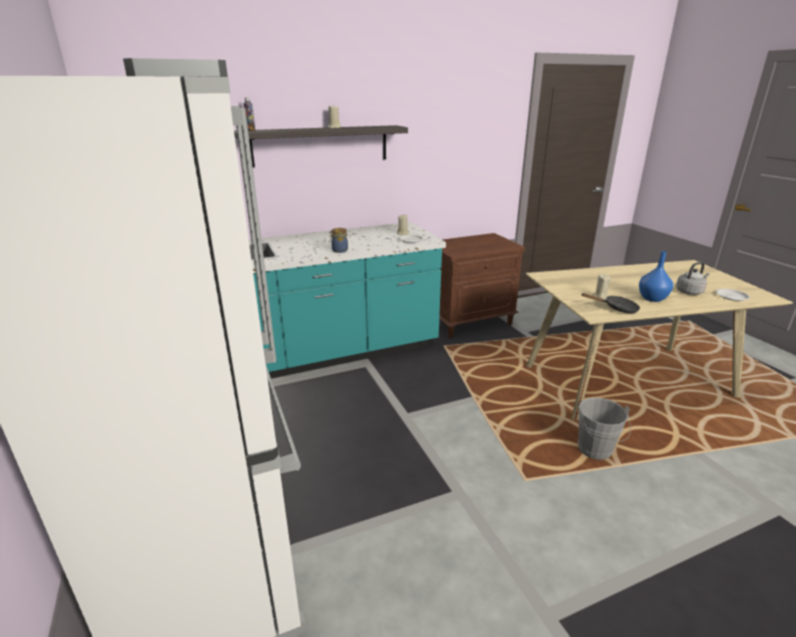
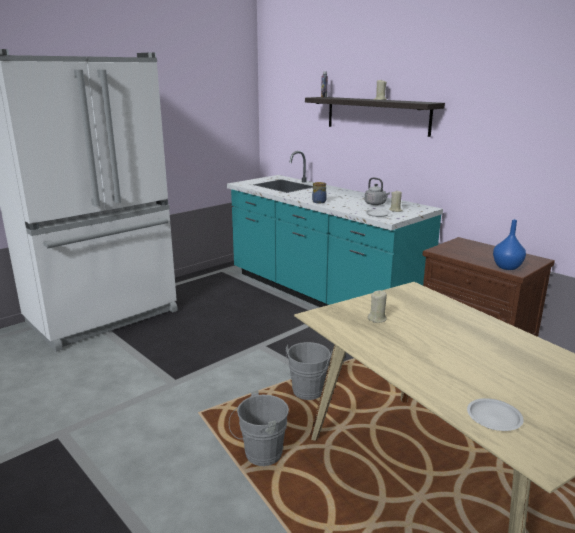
camera: 70 degrees right, 5 degrees down
black frying pan [581,293,640,313] -> none
blue vase [639,251,673,302] -> blue vase moved to [493,219,526,270]
grey kettle [676,262,710,295] -> grey kettle moved to [365,178,390,205]
none -> grey bucket [285,342,332,400]

